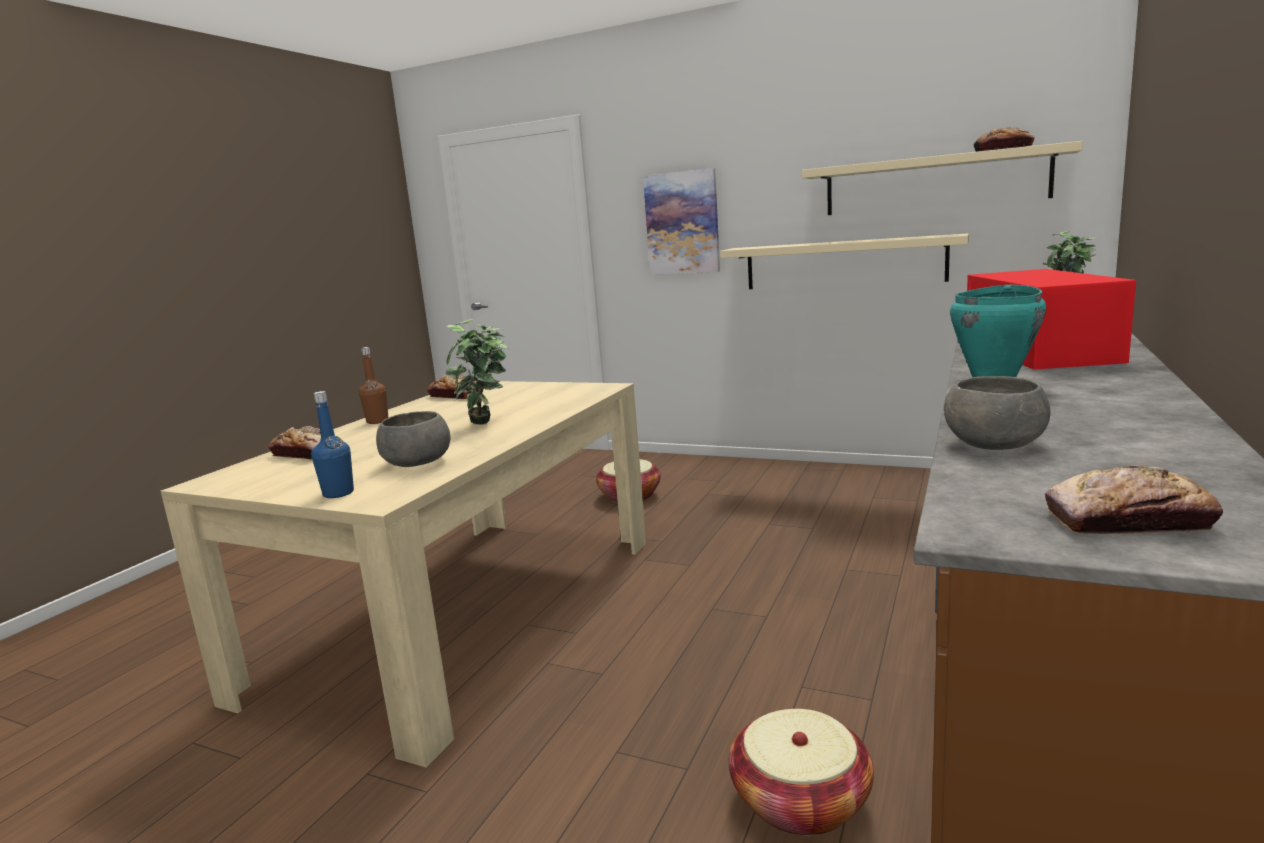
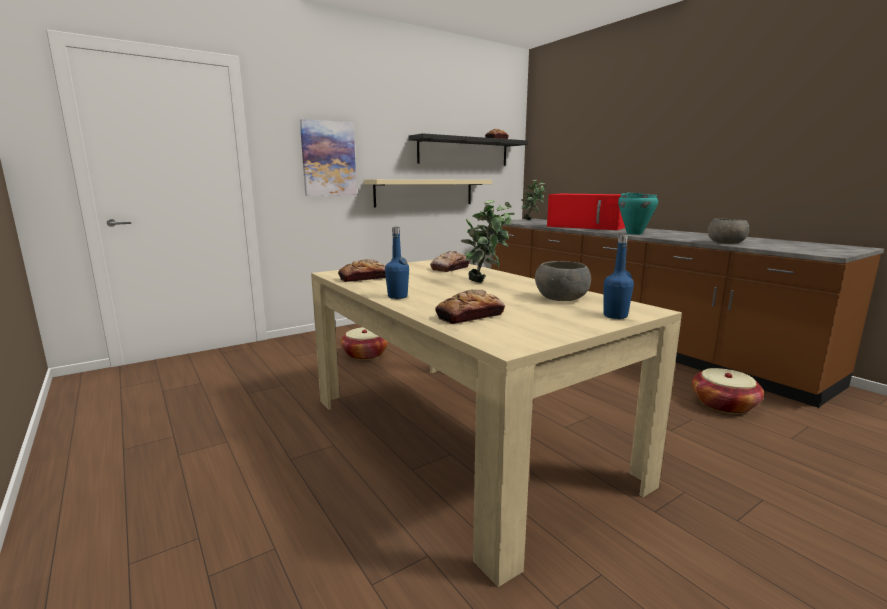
camera: 60 degrees left, 0 degrees up
brown bottle [359,347,388,424] -> blue bottle [385,227,409,299]
beige shelf [801,141,1083,215] -> black shelf [408,133,528,166]
bread [1045,465,1223,534] -> bread moved to [430,251,470,272]

